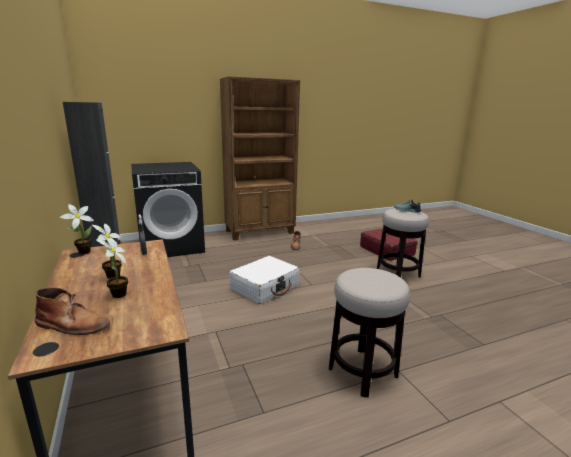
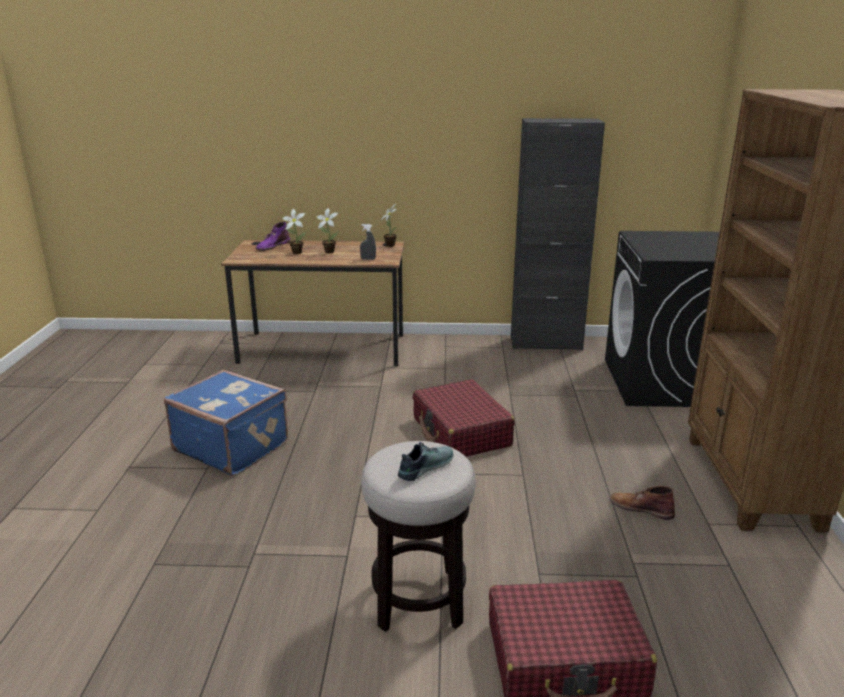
camera: 115 degrees right, 5 degrees up
brown boot [35,287,110,335] -> purple boot [256,222,290,251]
white suitcase [229,256,300,304] -> red suitcase [413,379,515,457]
stool [329,268,410,398] -> blue suitcase [164,370,288,476]

